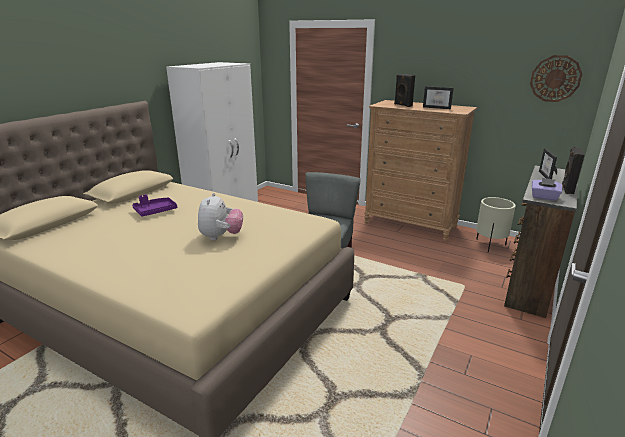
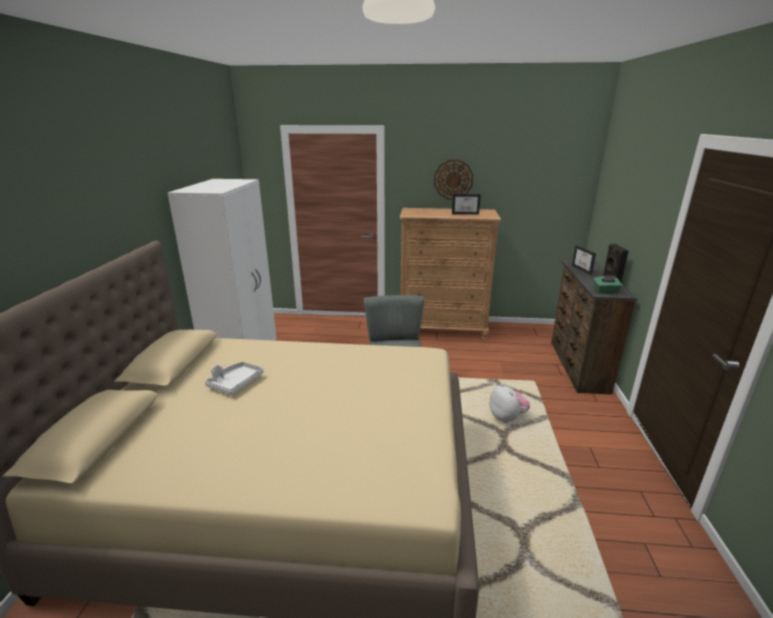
camera: 25 degrees left, 0 degrees up
purple tray [132,194,177,216] -> white tray [205,362,264,395]
plush toy [198,193,243,241] -> plush toy moved to [489,383,530,423]
black speaker [394,74,415,107] -> none
beige planter [476,197,516,253] -> none
wall clock [530,55,582,102] -> wall clock moved to [434,160,473,200]
purple tissue box [532,178,562,201] -> green tissue box [593,275,622,294]

